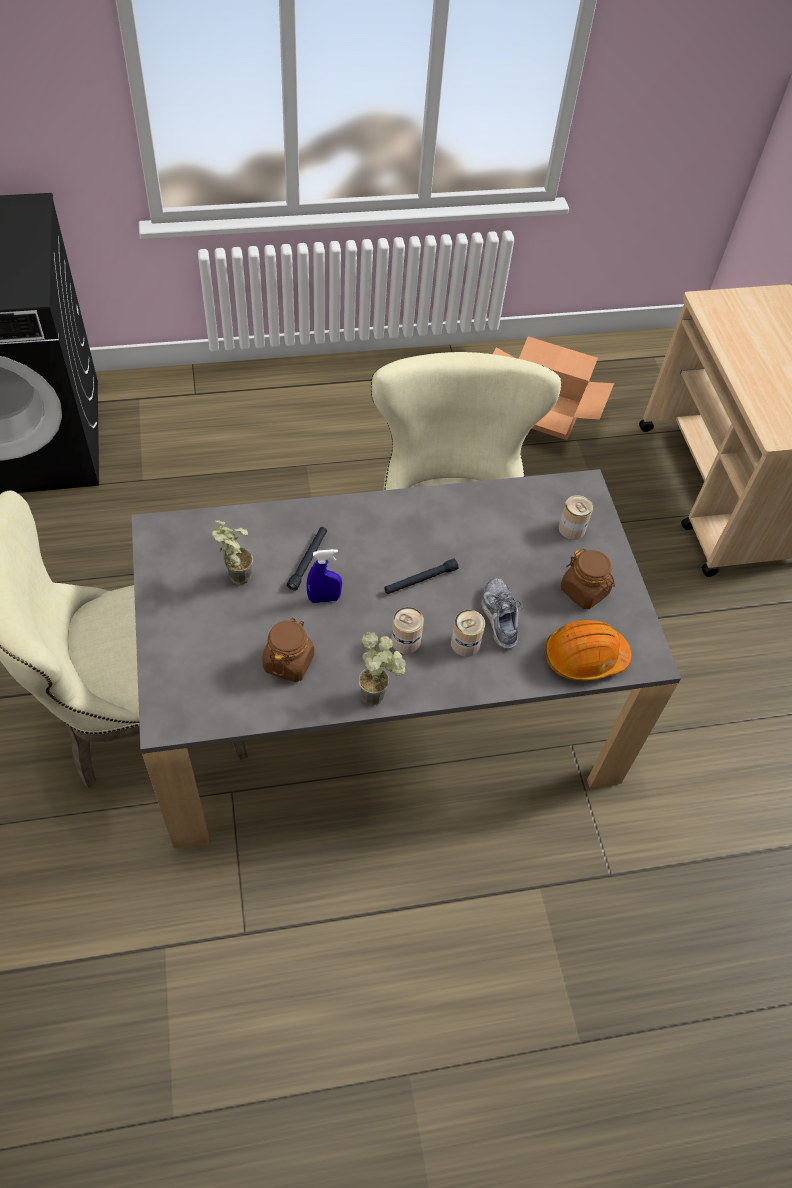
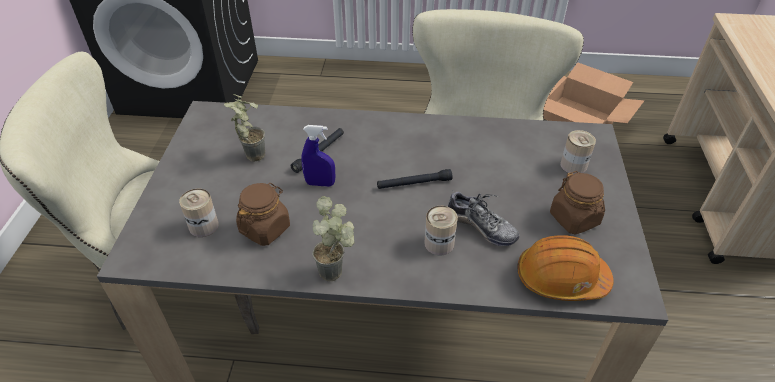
camera: 20 degrees right, 10 degrees down
can [391,607,424,654] -> can moved to [179,189,219,237]
shoe [481,578,524,649] -> shoe turned 120 degrees clockwise [447,190,519,246]

